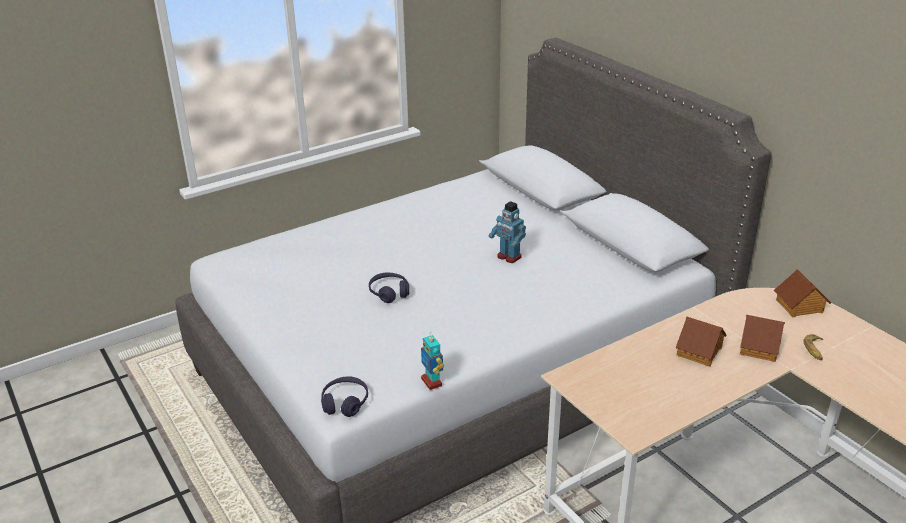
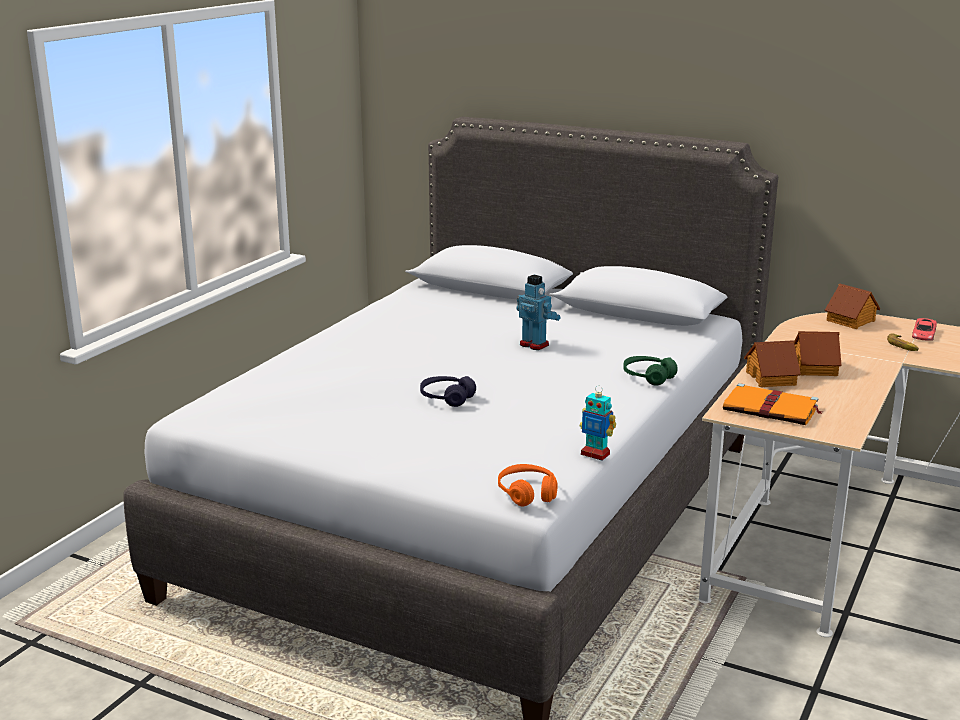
camera: 30 degrees left, 10 degrees down
purple headphones [321,376,368,417] -> orange headphones [498,464,558,507]
toy robot [489,201,526,263] -> toy robot turned 150 degrees counterclockwise [517,274,560,350]
toy house [740,315,785,362] -> toy house moved to [744,340,801,387]
none -> green headphones [623,356,678,386]
none -> orange book [723,383,822,425]
none -> red toy car [912,318,937,340]

